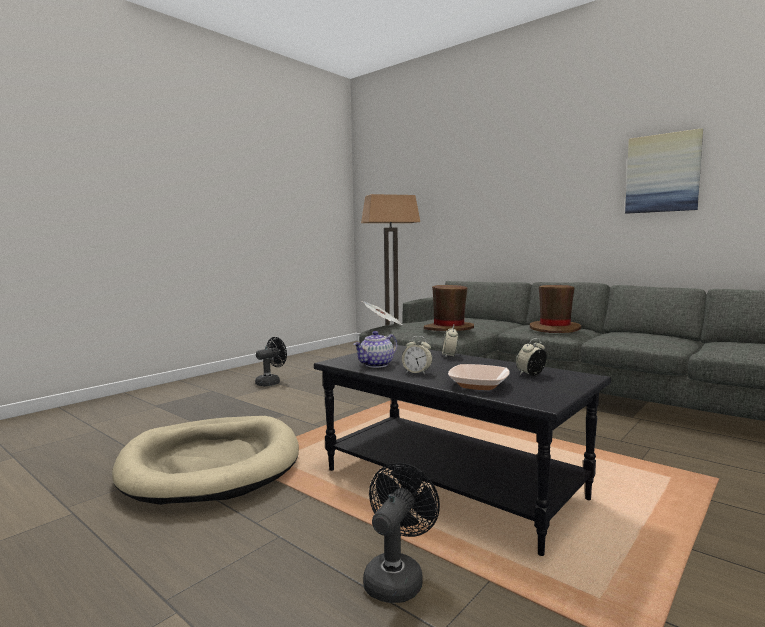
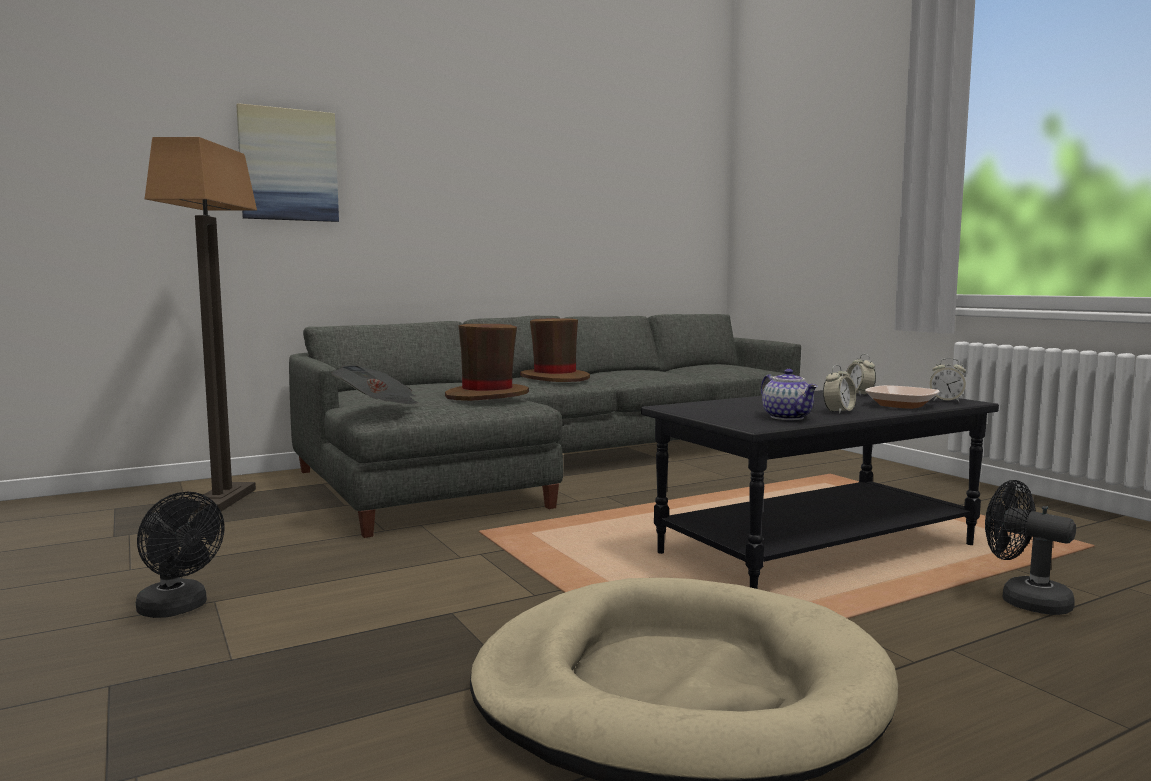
camera: 70 degrees left, 0 degrees up
black fan [255,337,287,386] -> black fan turned 150 degrees clockwise [136,492,225,618]
alarm clock [442,324,458,357] -> alarm clock moved to [930,358,966,402]
picture [625,128,703,214] -> picture moved to [236,103,339,222]

